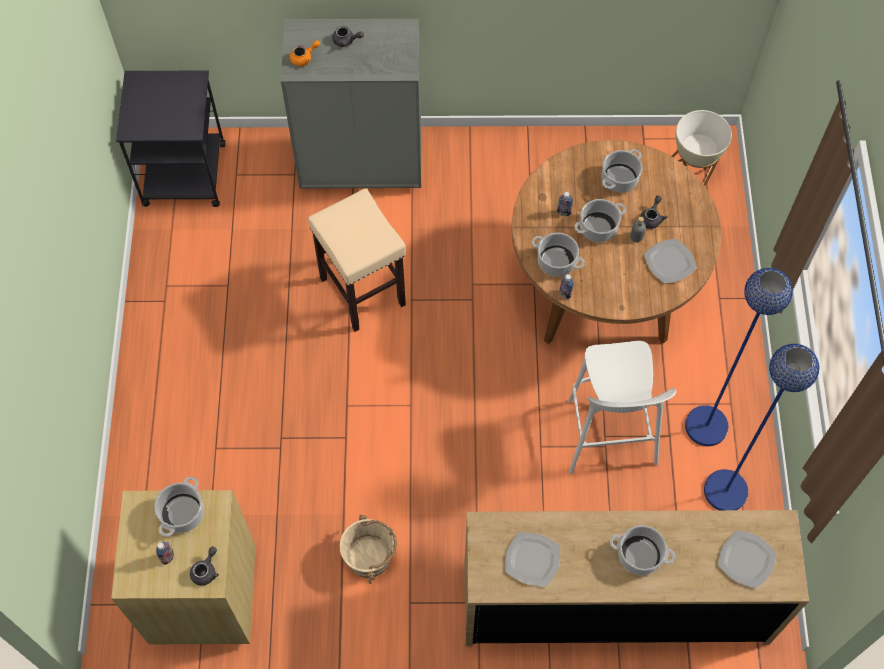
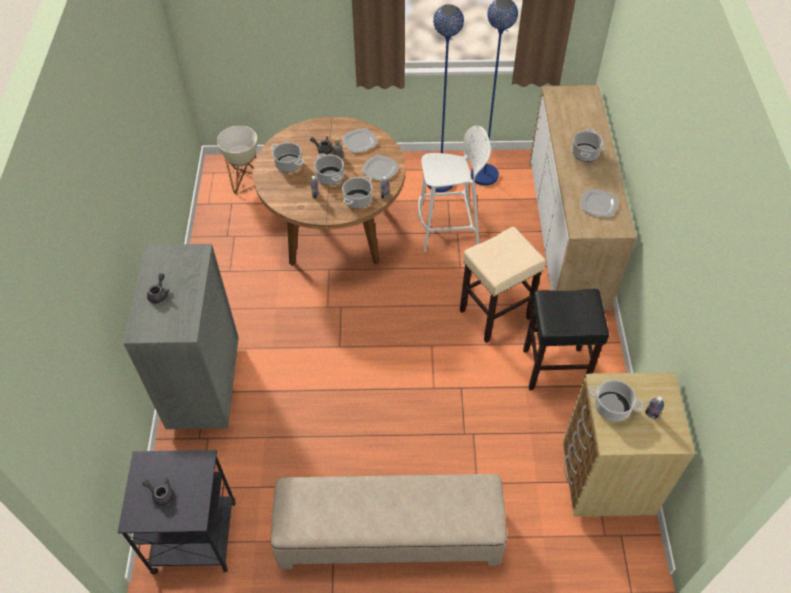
camera: 90 degrees left, 10 degrees down
grey teapot [190,547,219,586] -> grey teapot moved to [142,478,173,505]
orange teapot [290,40,320,66] -> none
beige stool [308,189,406,332] -> beige stool moved to [460,227,546,343]
beige bucket [339,515,397,584] -> black stool [523,289,609,390]
plate [718,530,777,588] -> plate moved to [361,155,399,181]
none -> beige bench [271,474,507,569]

